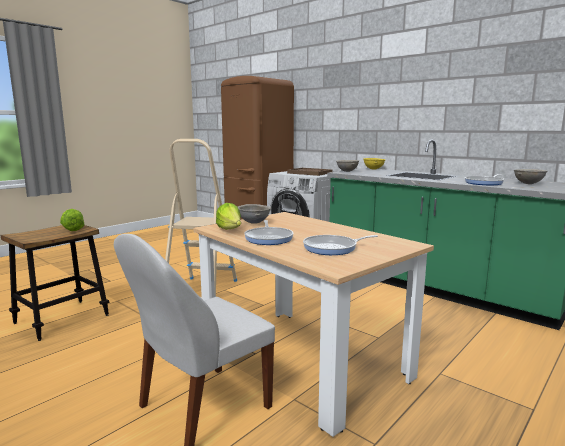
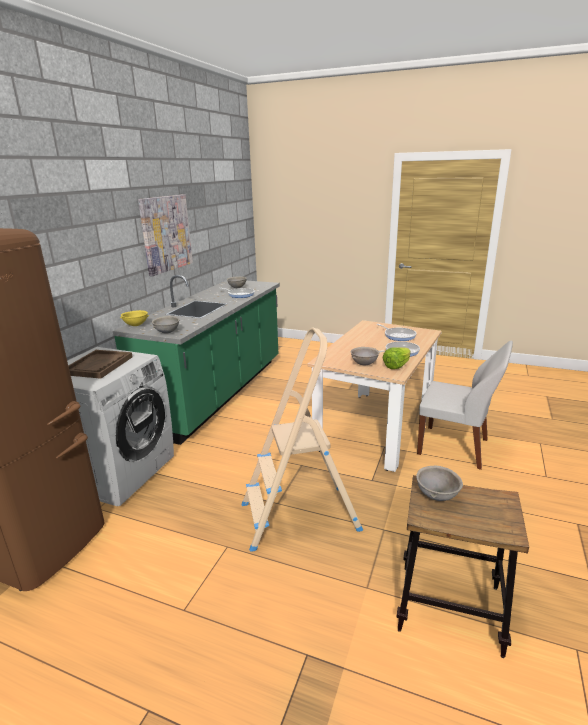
camera: 110 degrees left, 10 degrees up
lettuce [60,209,85,231] -> grey bowl [416,466,463,501]
none -> picture [138,195,193,276]

